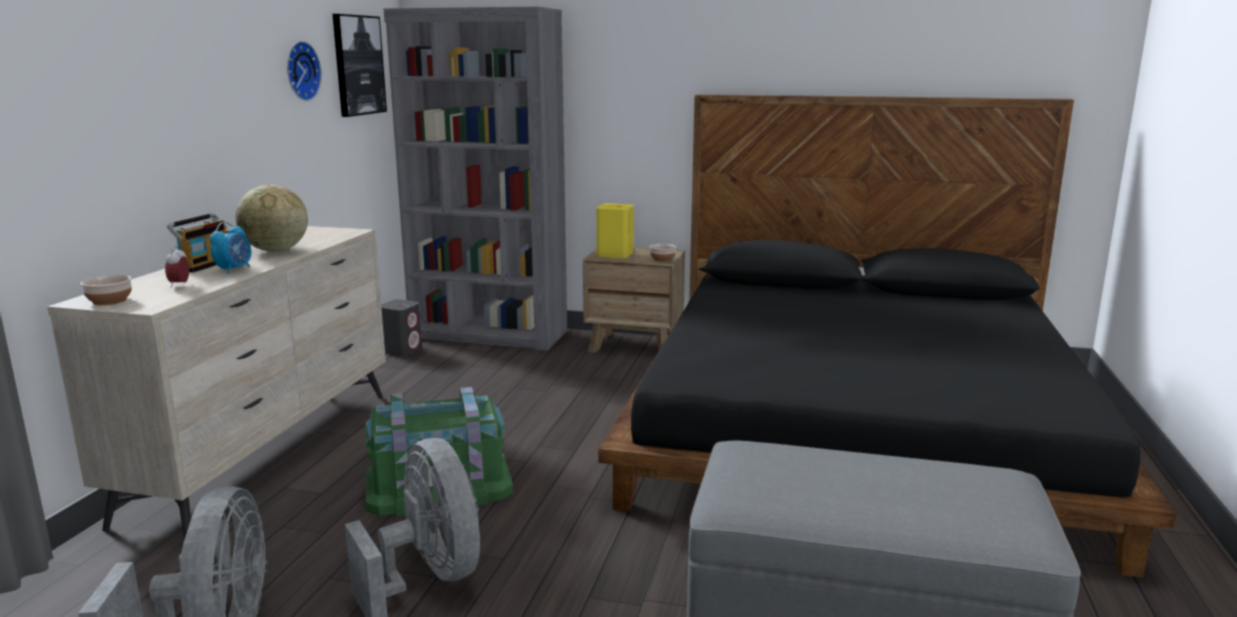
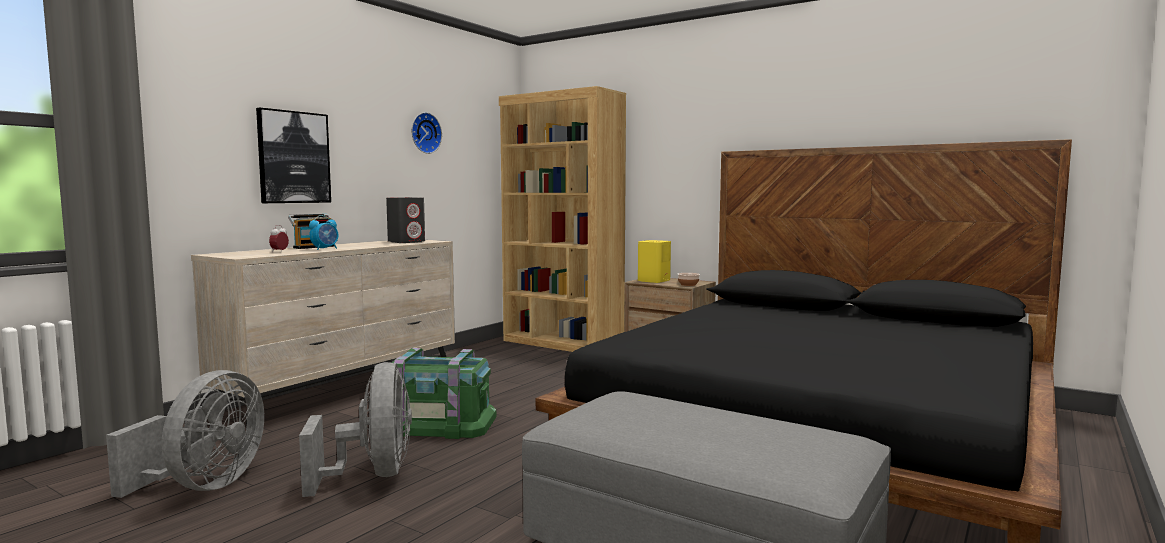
camera: 20 degrees right, 10 degrees down
bowl [81,275,132,305] -> none
globe [236,185,308,252] -> none
picture [333,14,387,117] -> picture moved to [256,108,331,203]
grey speaker [381,299,422,356] -> grey speaker moved to [386,197,425,243]
grey bookcase [384,6,567,351] -> brown bookcase [499,86,626,352]

